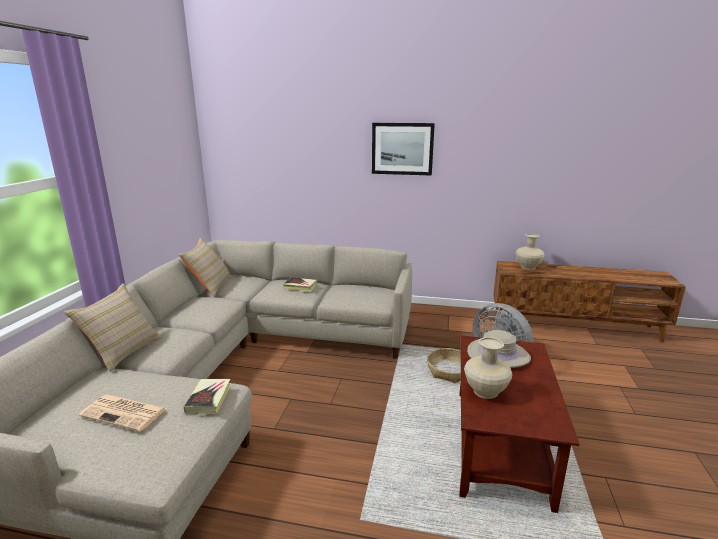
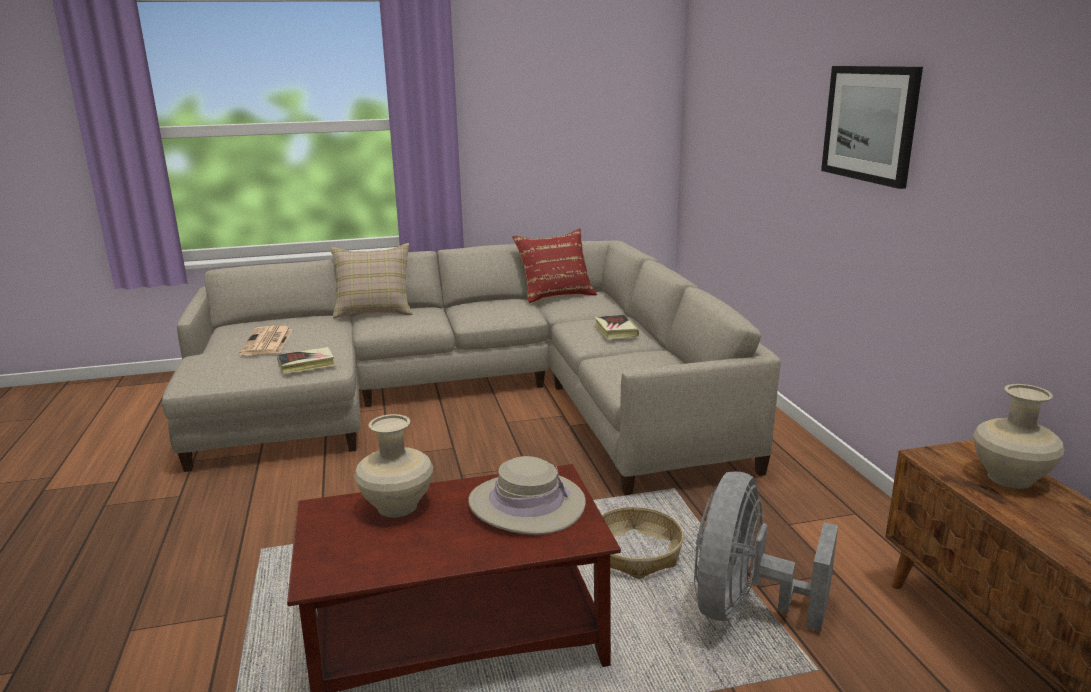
camera: 65 degrees right, 0 degrees up
beige pillow [179,238,232,296] -> red pillow [512,229,597,303]

